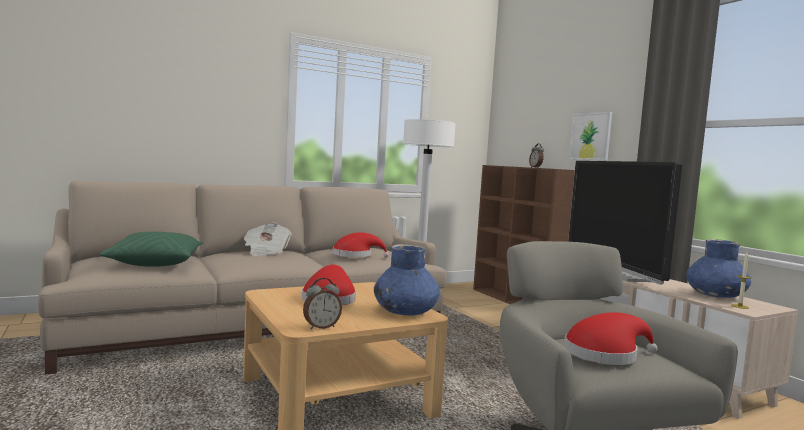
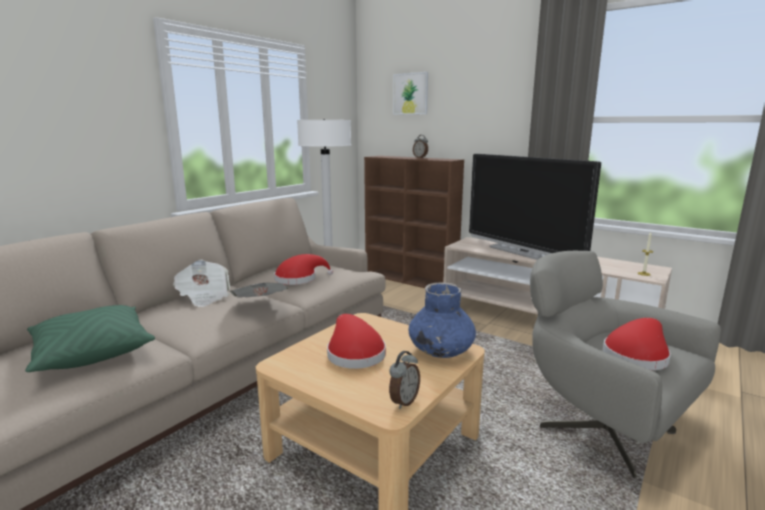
camera: 25 degrees left, 10 degrees up
picture [569,112,612,160] -> picture moved to [393,72,428,115]
blue vase [686,239,751,298] -> none
none -> newspaper [229,283,288,298]

